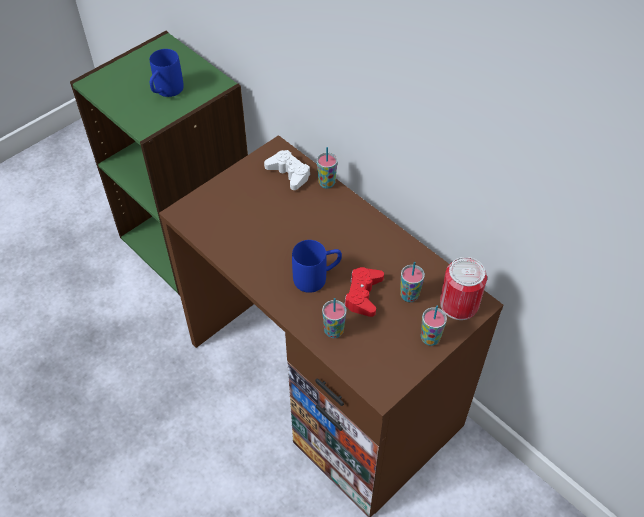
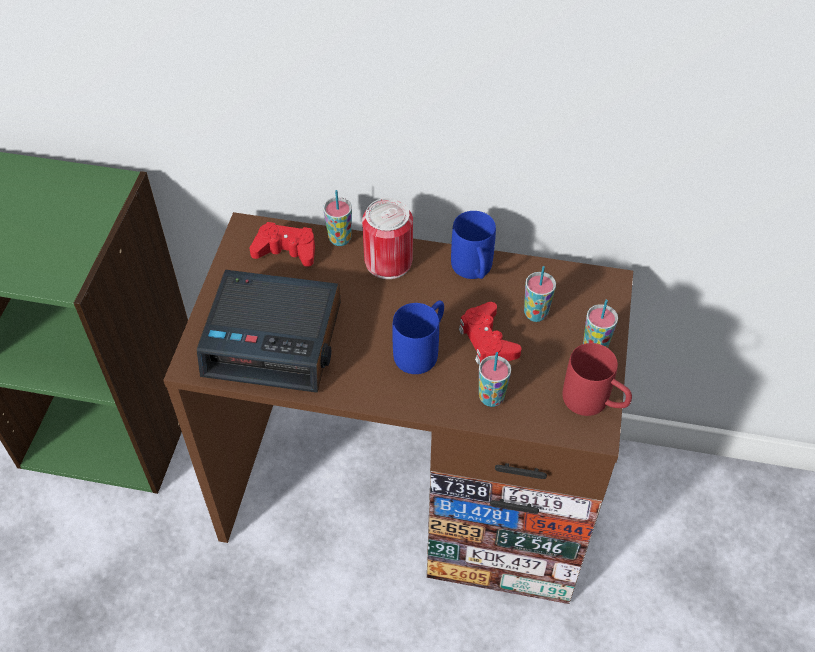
camera: 35 degrees left, 0 degrees up
blue mug [150,49,184,97] -> blue mug moved to [451,211,496,279]
white game controller [264,150,310,190] -> red game controller [249,222,315,267]
can [440,257,487,320] -> can moved to [362,198,413,279]
none -> alarm clock [197,270,341,393]
none -> red mug [563,343,632,416]

